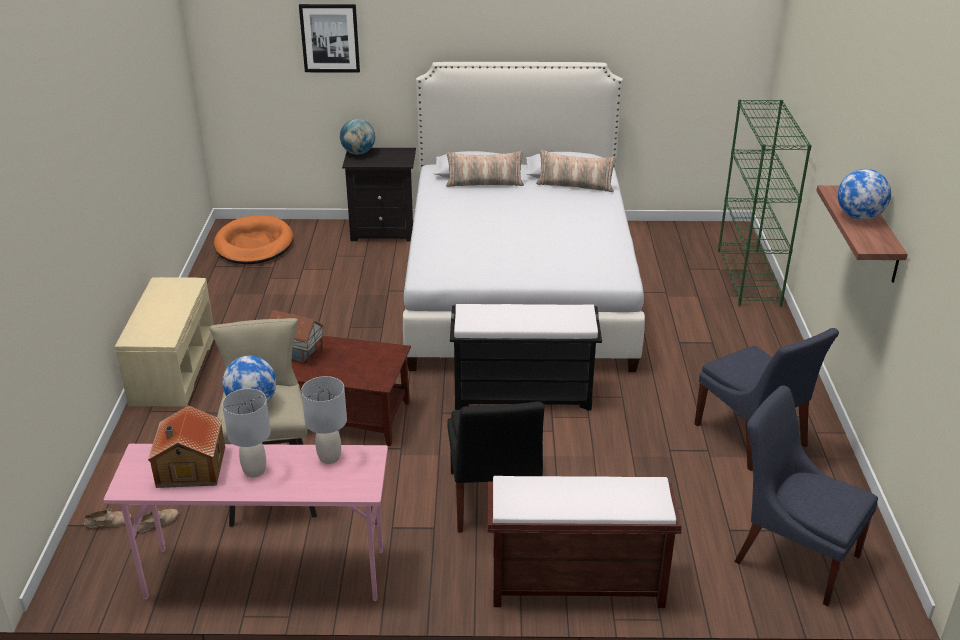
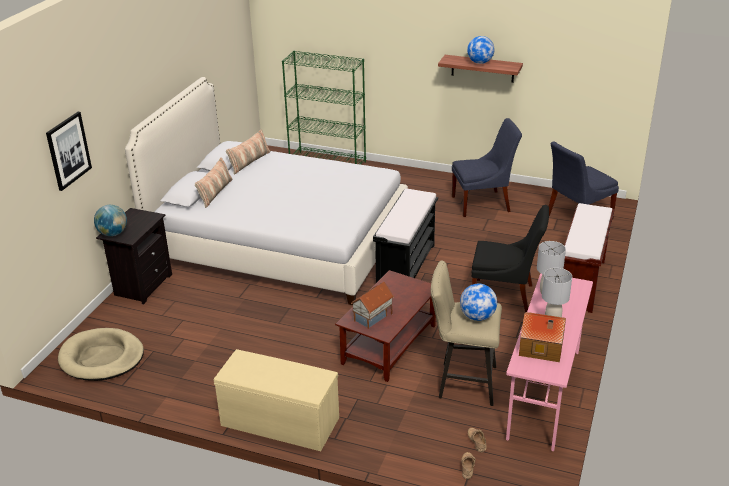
camera: 70 degrees left, 0 degrees up
orange dog bed [214,215,293,264] -> beige dog bed [58,328,144,381]

